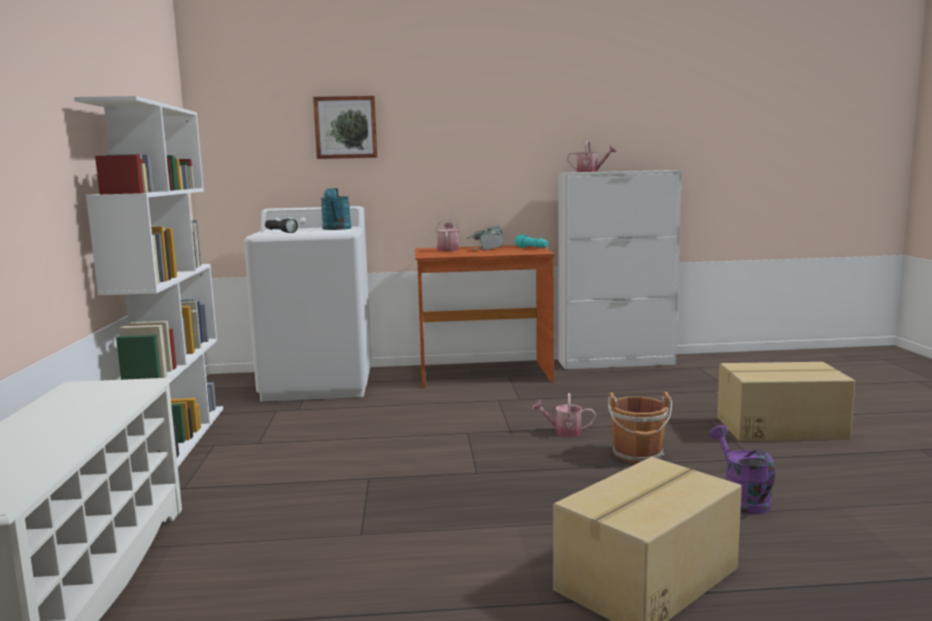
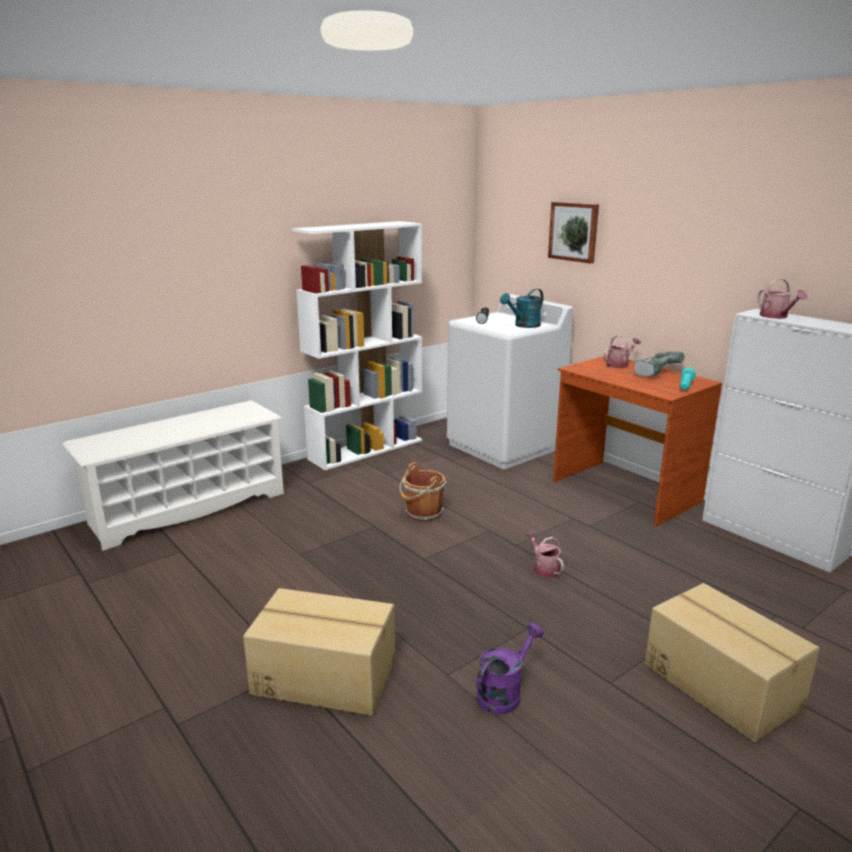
camera: 55 degrees right, 10 degrees up
brown bucket [608,392,672,464] -> brown bucket moved to [400,462,447,521]

